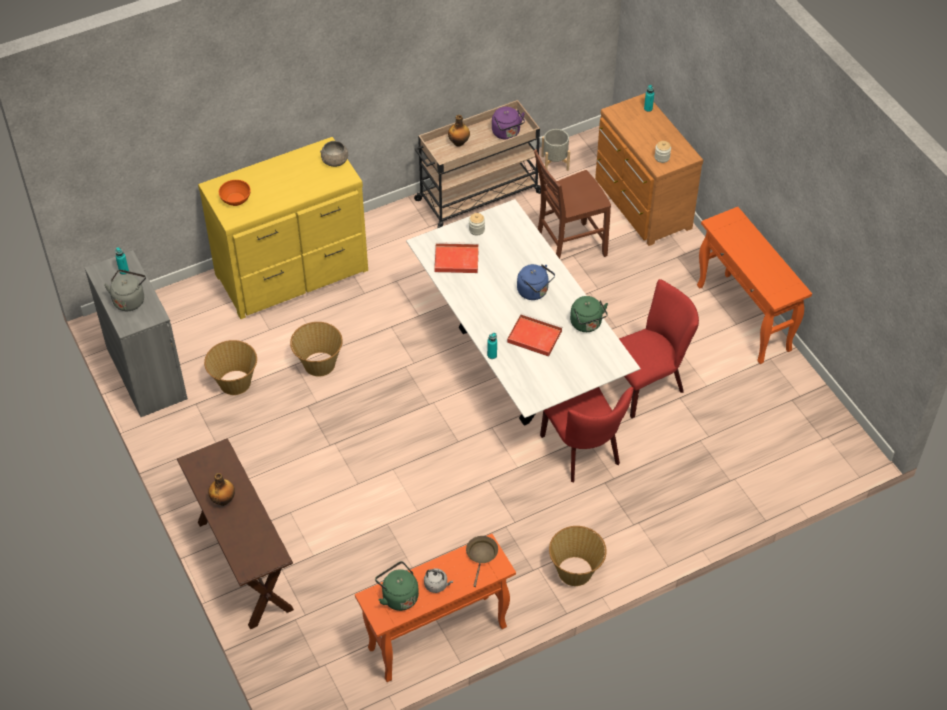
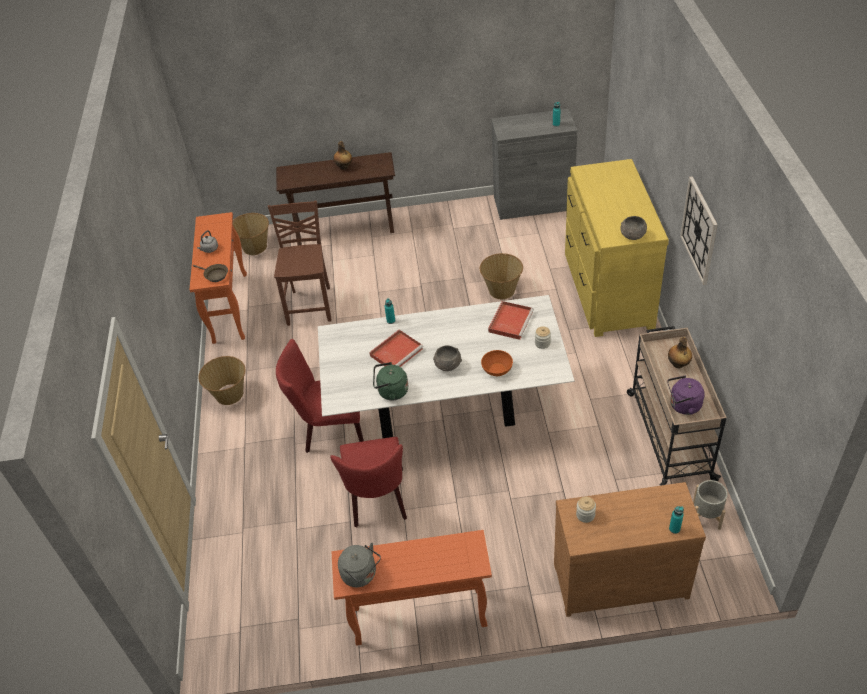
camera: 115 degrees right, 5 degrees down
grey kettle [104,270,146,311] -> grey kettle moved to [338,543,381,587]
basket [204,340,257,395] -> basket moved to [233,213,269,255]
orange bowl [219,180,251,206] -> orange bowl moved to [481,350,513,376]
green kettle [375,561,419,611] -> none
blue kettle [517,264,555,300] -> grey bowl [433,345,462,371]
brown chair [534,149,611,259] -> brown chair moved to [268,201,331,326]
none -> wall clock [680,176,718,285]

